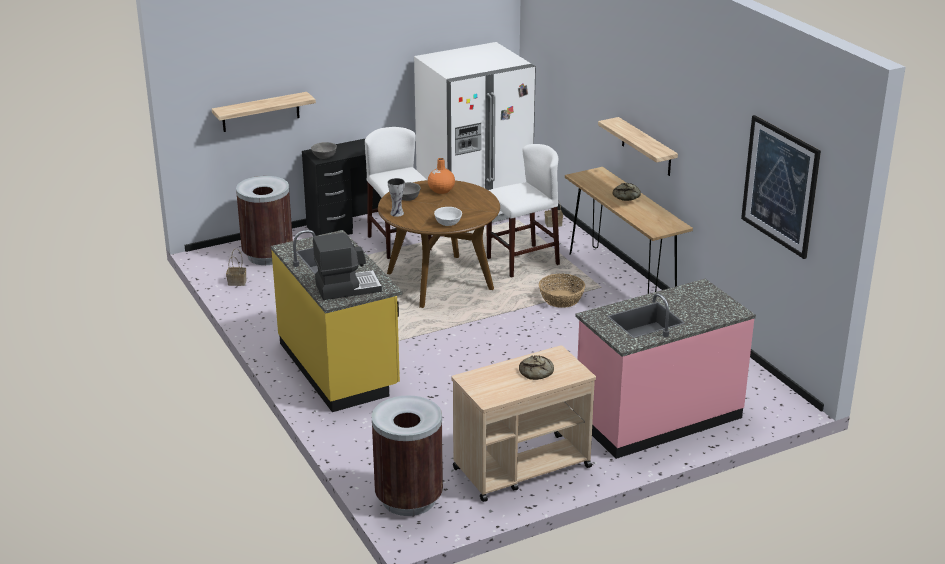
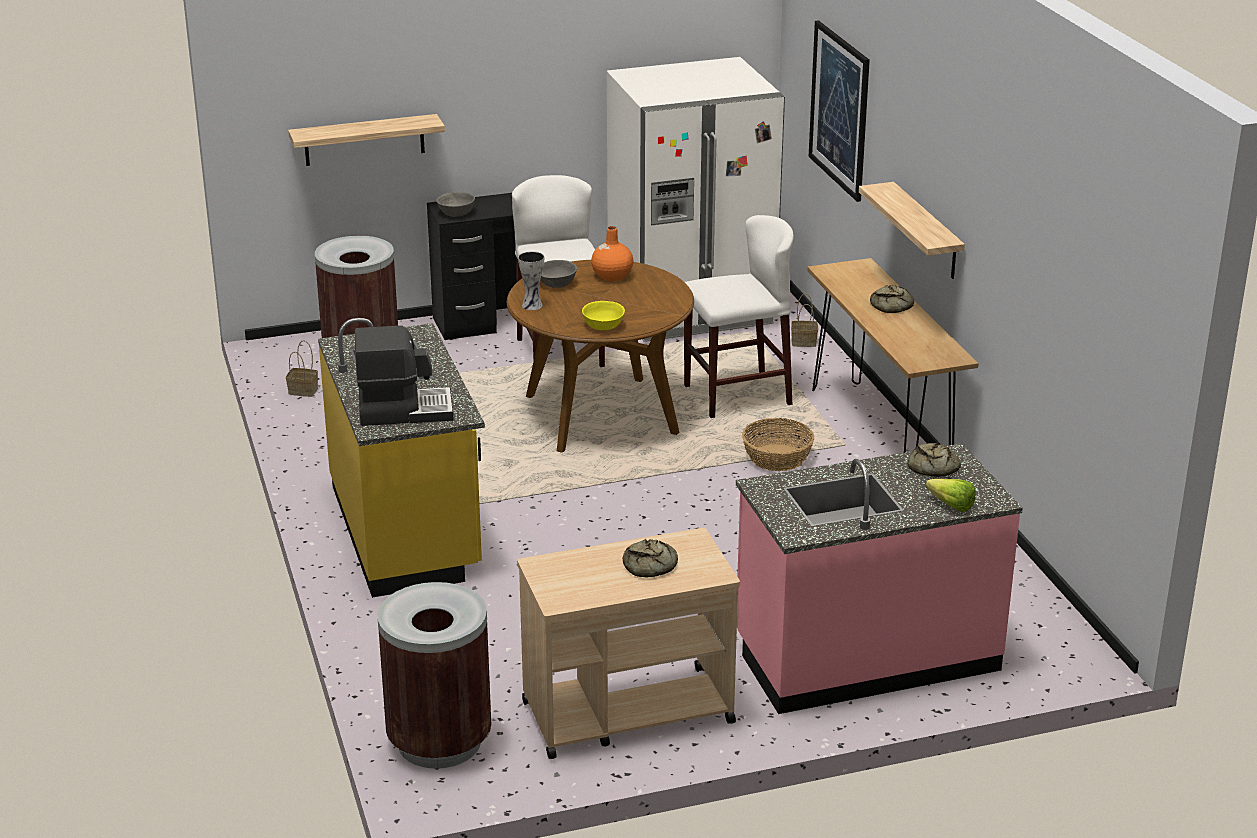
camera: 10 degrees right, 0 degrees up
white bowl [434,207,462,226] -> yellow bowl [582,301,625,330]
picture [741,115,821,259] -> picture moved to [809,20,870,202]
none -> bread [908,443,961,477]
none -> lettuce [926,479,976,512]

